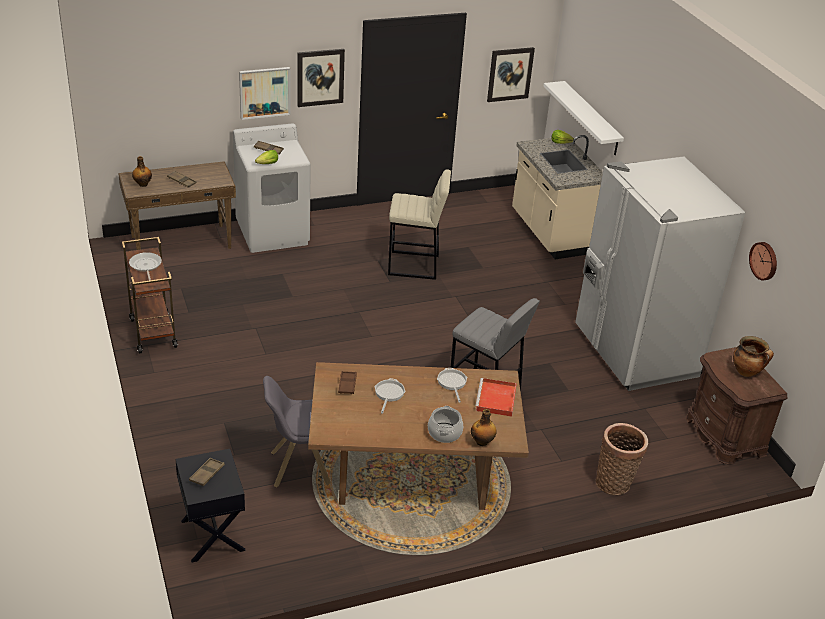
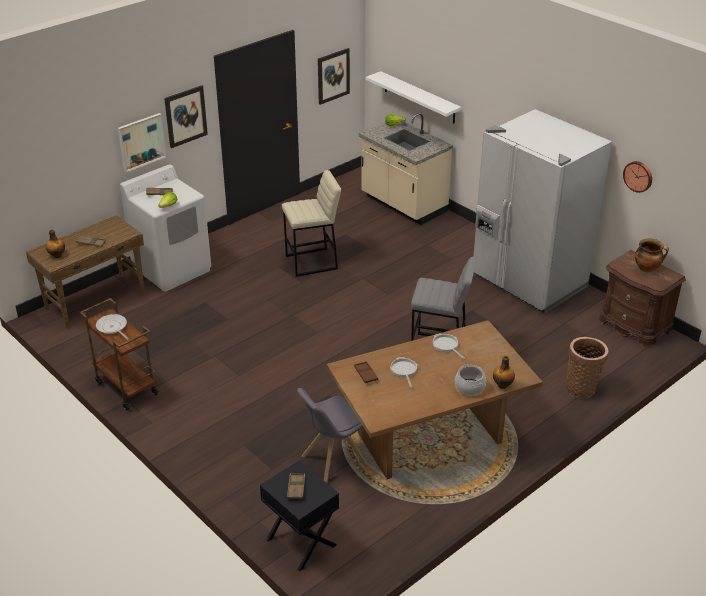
camera: 20 degrees left, 0 degrees up
red tray [475,378,517,416] -> none

